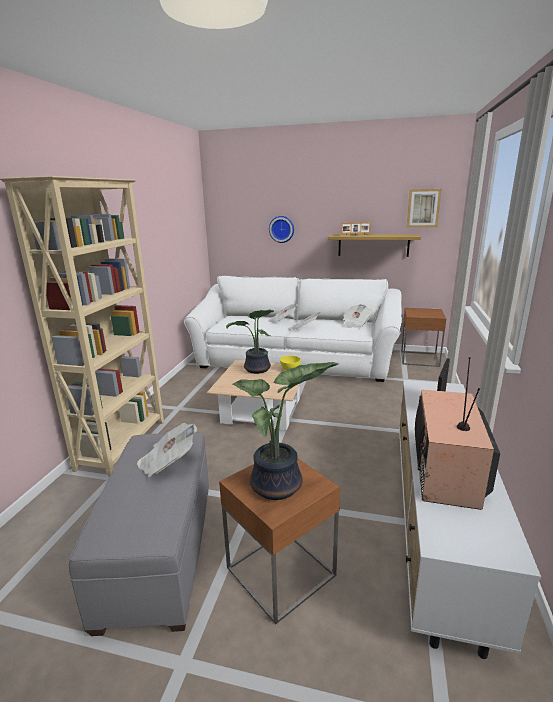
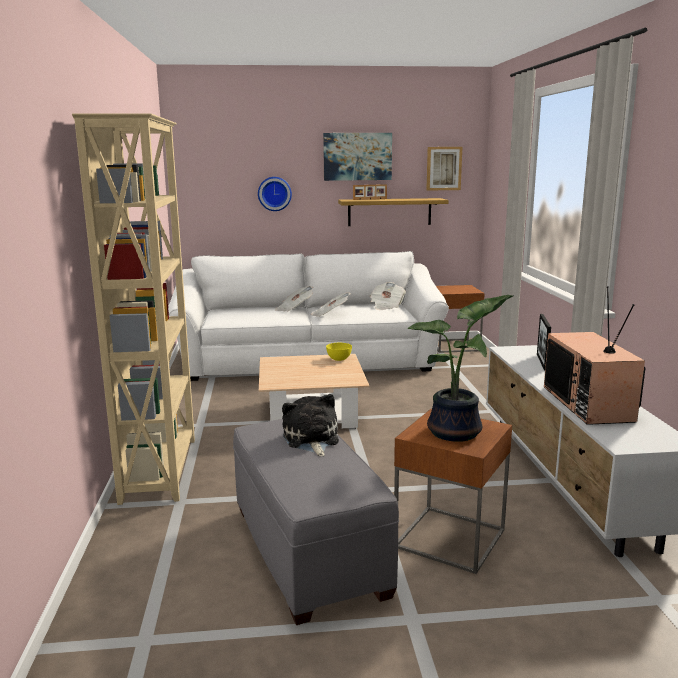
camera: 20 degrees left, 5 degrees down
newspaper [137,423,197,477] -> plush toy [282,394,339,457]
potted plant [226,309,274,374] -> none
none -> picture [323,133,392,181]

